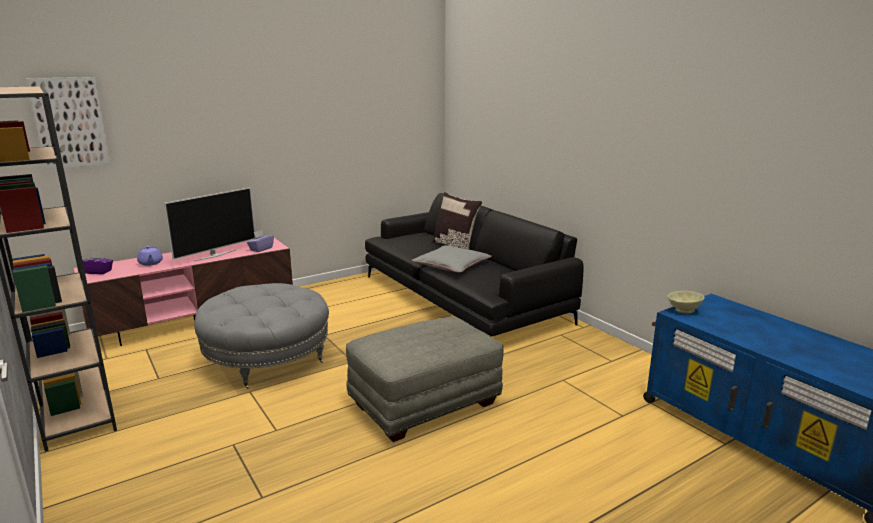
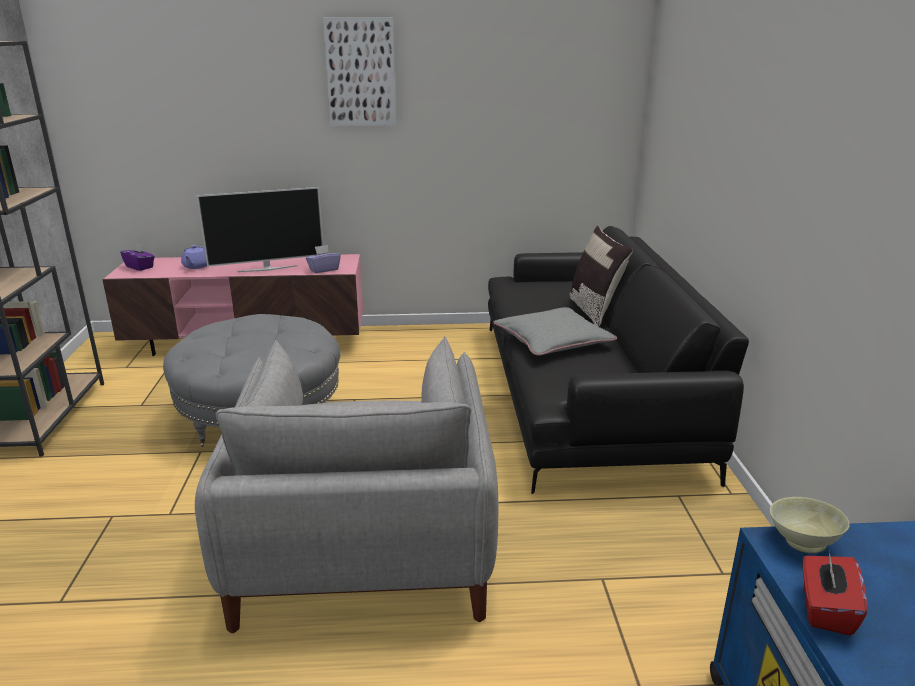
camera: 30 degrees right, 5 degrees up
picture [26,77,110,169] -> picture moved to [323,18,396,126]
grey ottoman [346,317,504,442] -> grey armchair [195,336,498,633]
none -> red tissue box [803,550,867,636]

